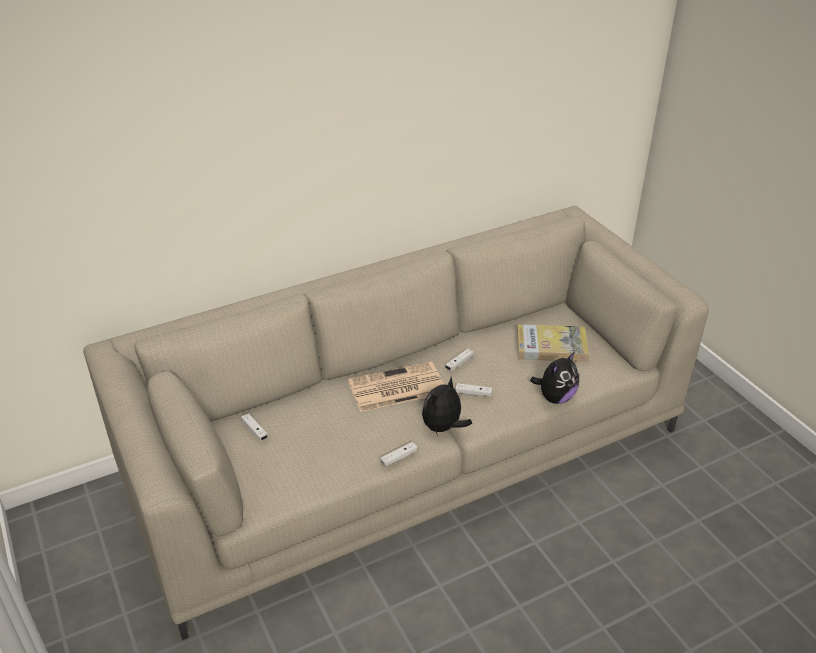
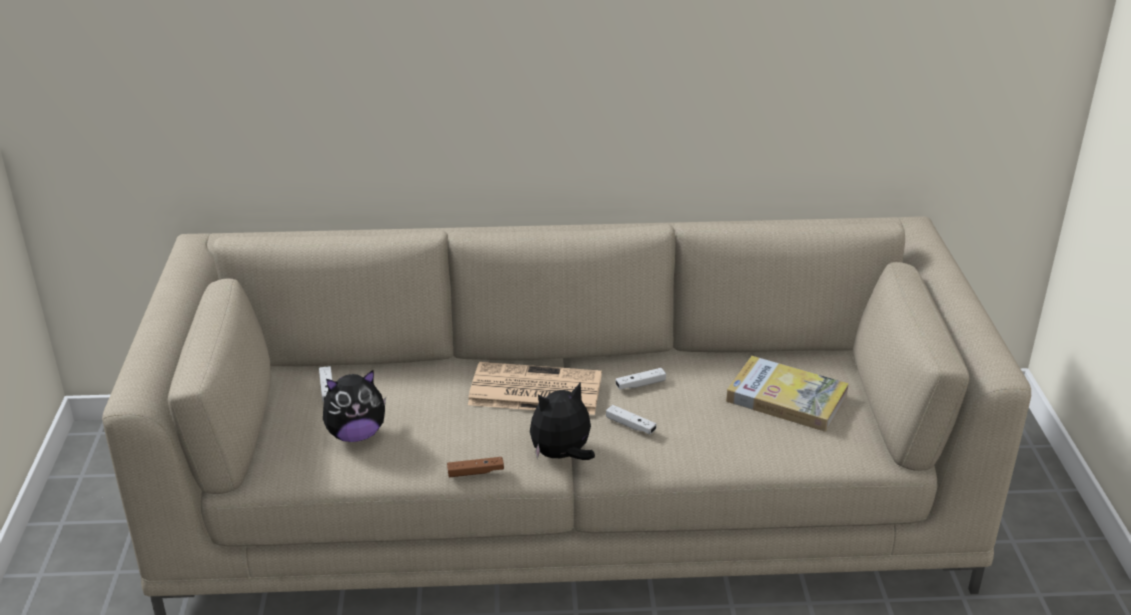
camera: 25 degrees right, 5 degrees down
white game controller [380,442,417,467] -> brown game controller [447,457,504,477]
plush toy [530,352,579,404] -> plush toy moved to [323,370,386,442]

